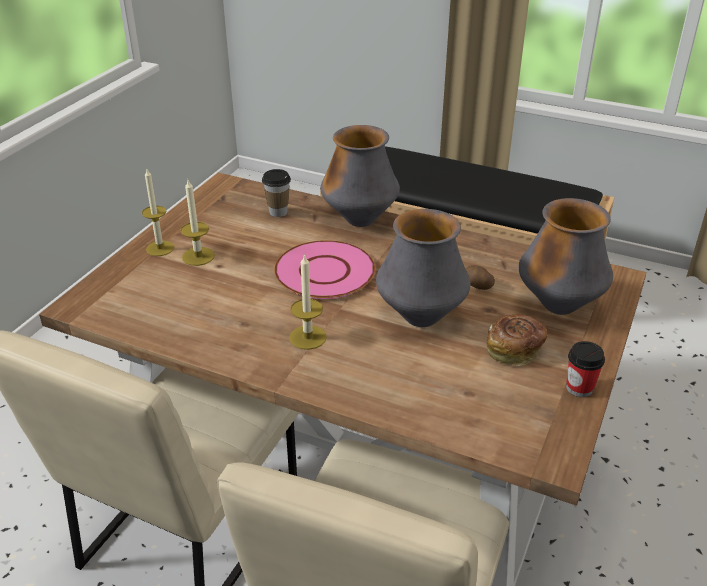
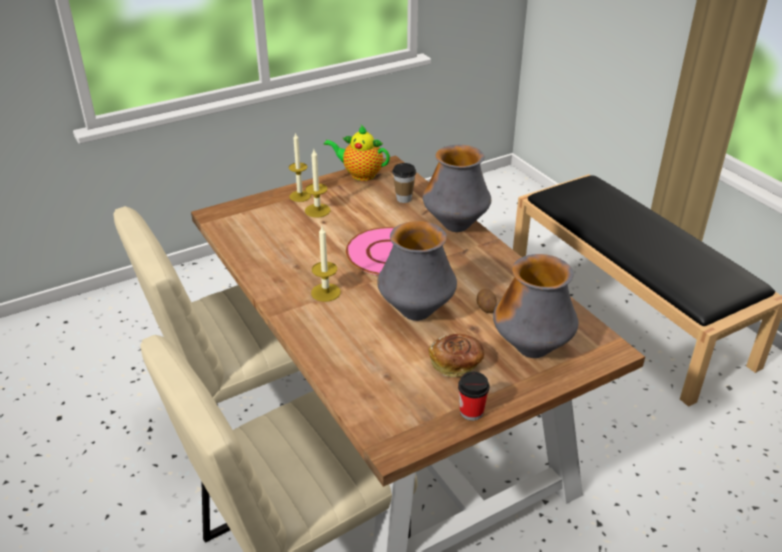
camera: 35 degrees right, 0 degrees up
none -> teapot [324,125,390,181]

